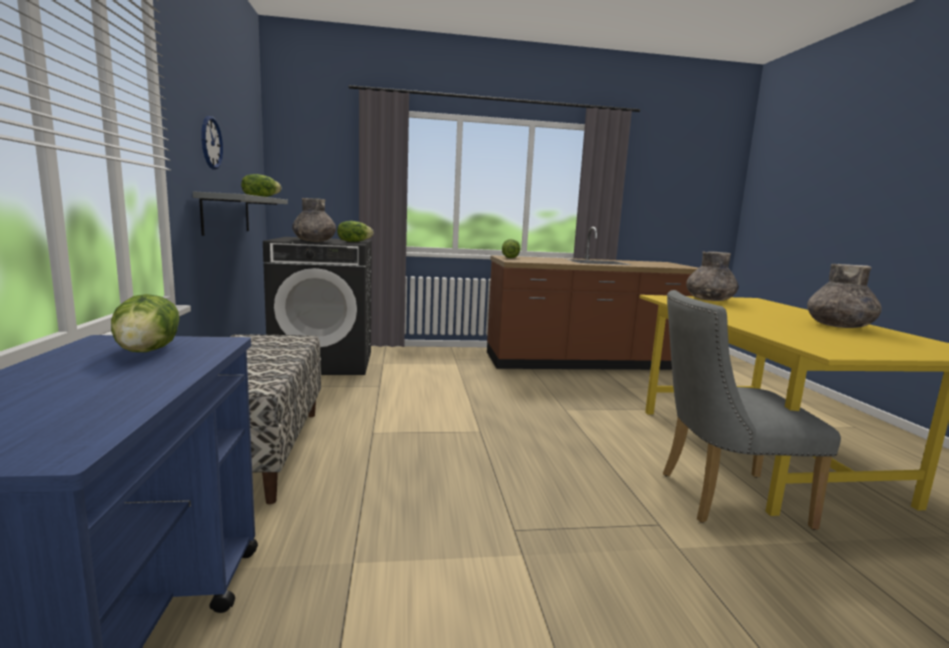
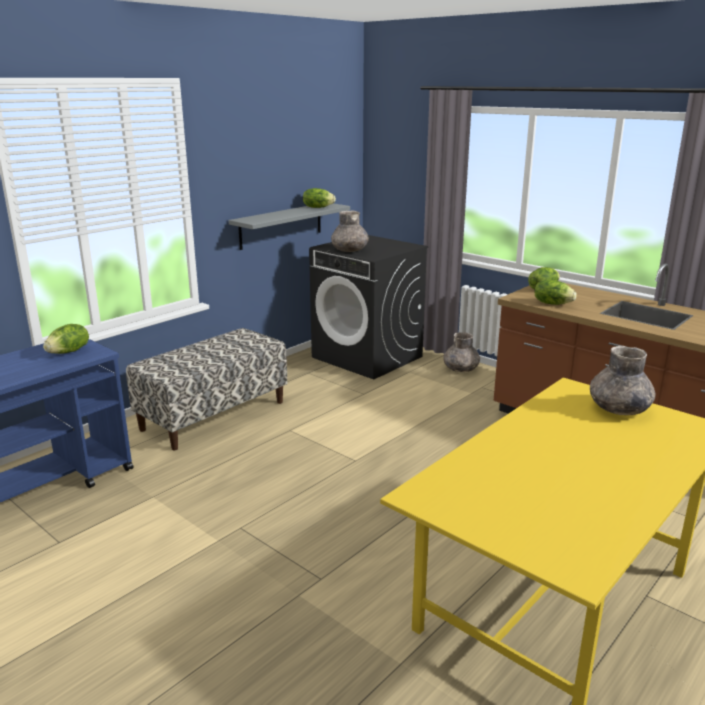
camera: 50 degrees right, 10 degrees up
wall clock [201,116,223,170] -> none
lettuce [337,221,374,242] -> lettuce moved to [534,280,577,305]
grey chair [663,290,841,530] -> none
grey vase [807,264,882,328] -> grey vase moved to [443,332,480,372]

